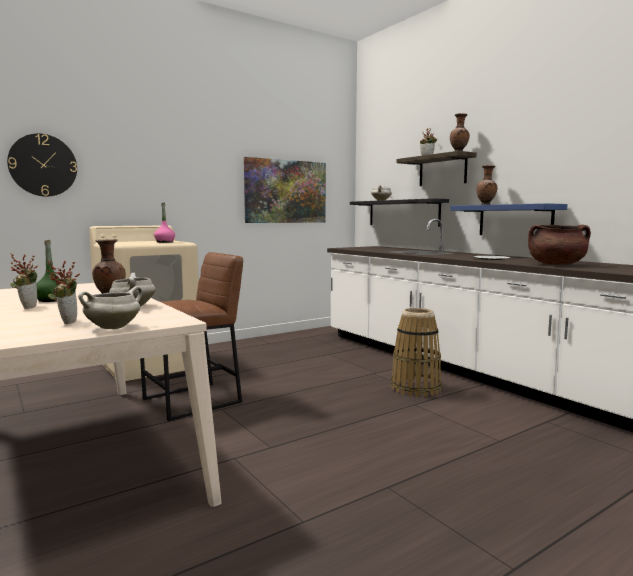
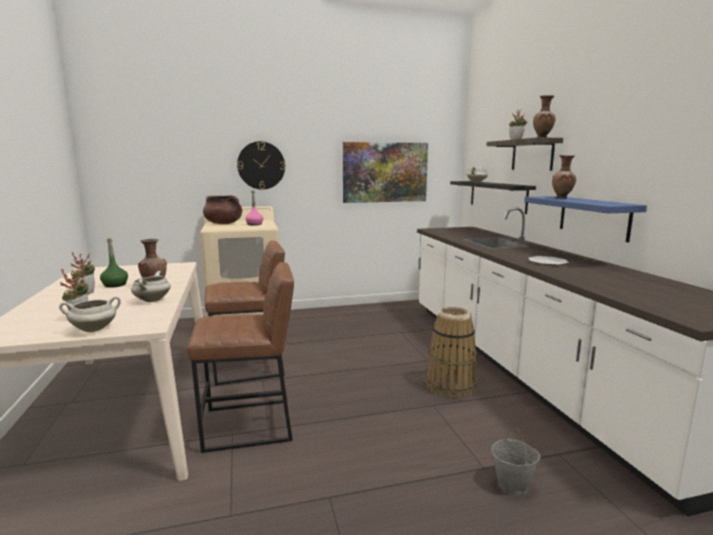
camera: 20 degrees right, 5 degrees up
wall clock [7,133,77,197] -> wall clock moved to [237,141,285,190]
brown cooking pot [528,225,591,265] -> brown cooking pot moved to [203,196,242,224]
none -> brown chair [187,262,294,453]
none -> grey bucket [491,428,540,495]

